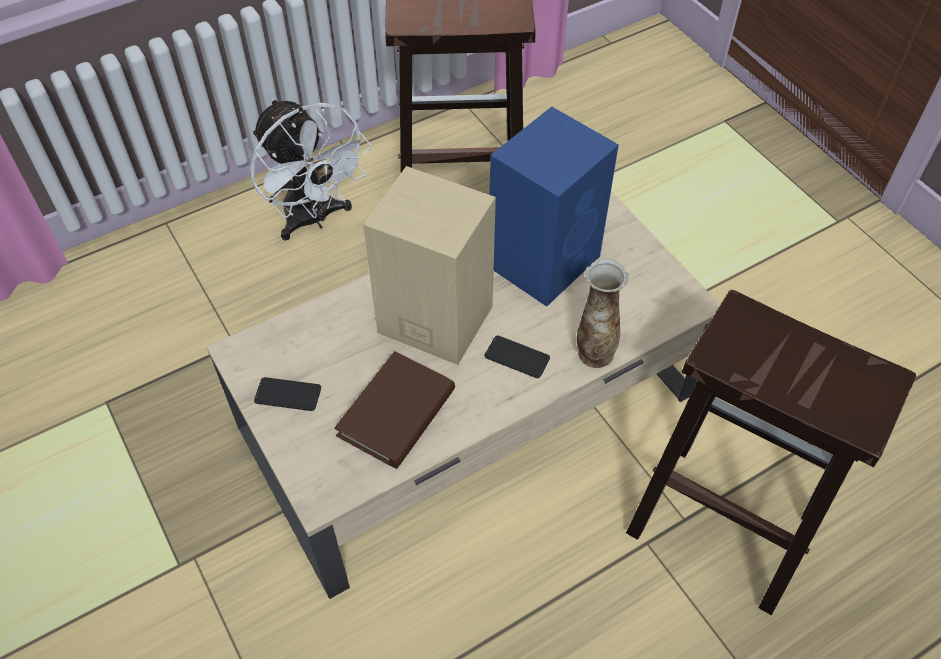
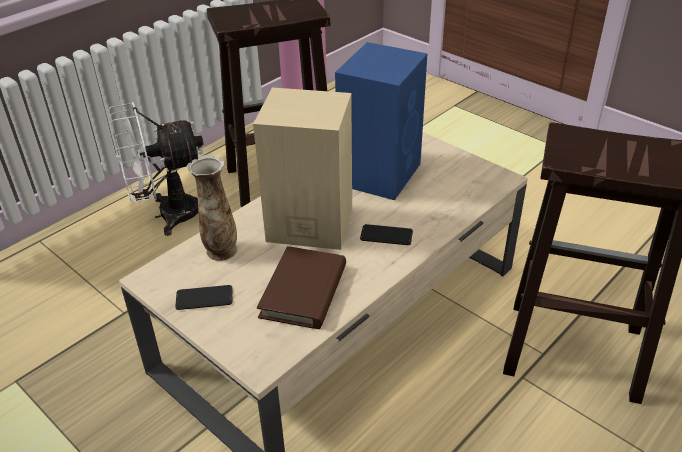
camera: 15 degrees left, 15 degrees down
white fan [250,99,372,241] -> white fan turned 120 degrees clockwise [108,102,203,236]
vase [577,258,629,368] -> vase moved to [187,155,237,261]

